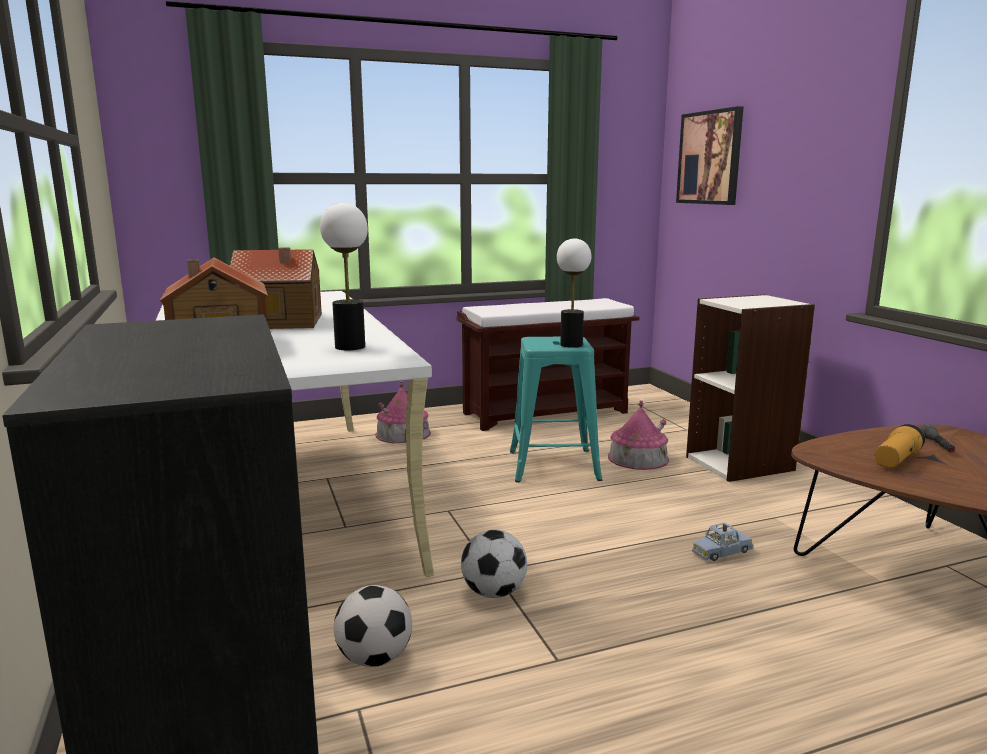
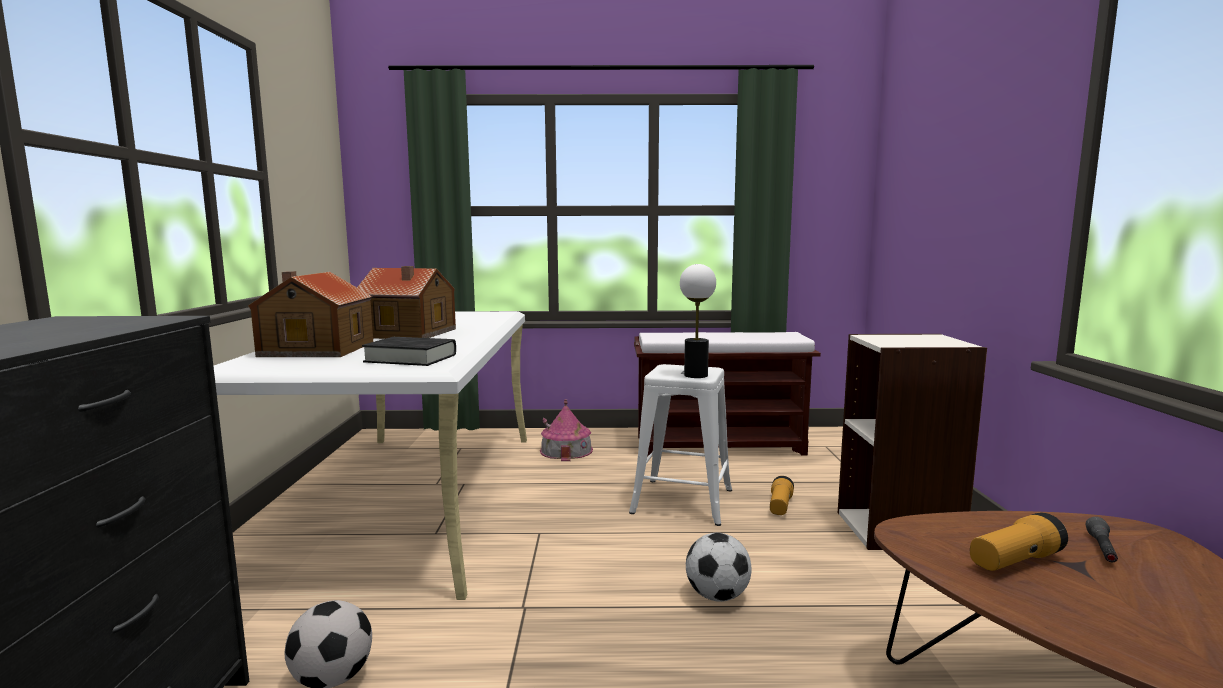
camera: 20 degrees right, 5 degrees down
table lamp [320,203,368,350] -> black book [362,337,456,366]
football [461,530,527,598] -> football moved to [686,533,752,602]
turquoise stool [510,337,602,482] -> white stool [629,364,732,526]
toy house [608,401,669,470] -> flashlight [770,476,794,515]
picture [676,106,743,205] -> none
blue toy car [692,522,753,561] -> none

